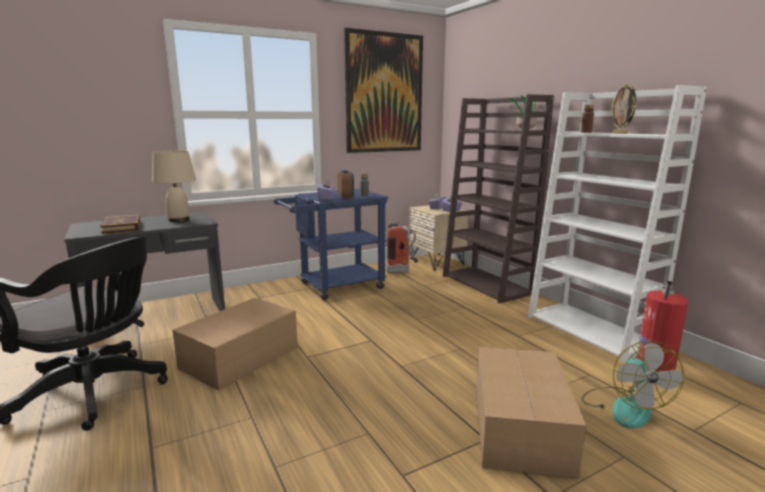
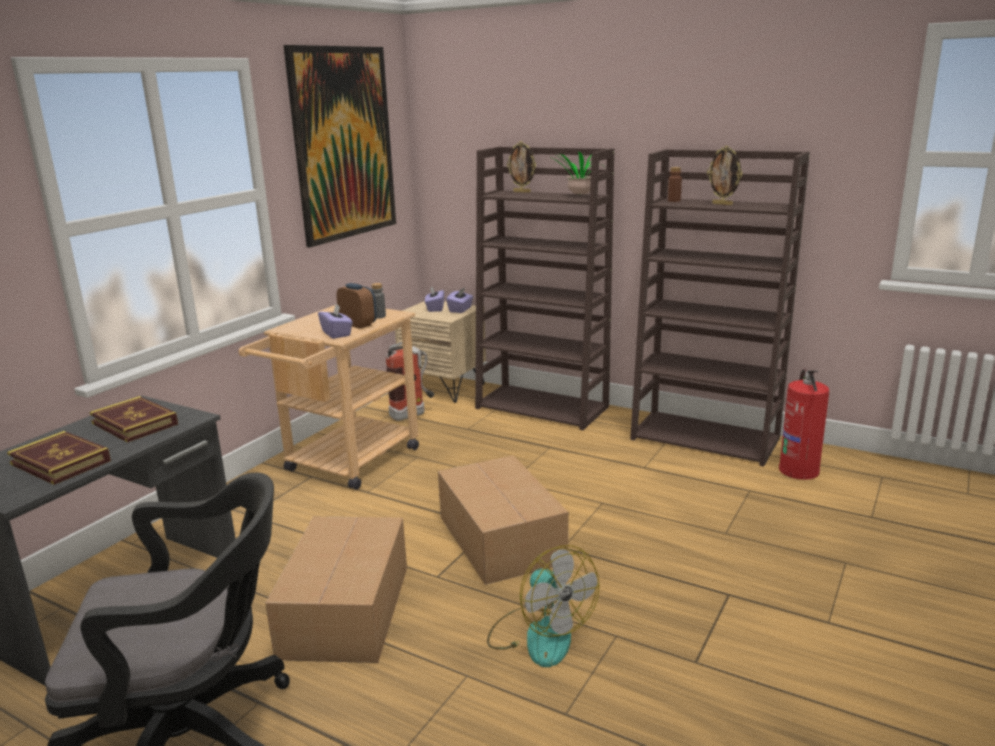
camera: 30 degrees left, 5 degrees up
beige table lamp [152,151,196,222] -> book [89,396,178,443]
blue cart [274,189,388,300] -> beige cart [239,305,419,490]
cardboard box [476,347,586,479] -> cardboard box moved to [438,455,568,585]
white bookcase [528,85,707,362] -> brown bookcase [630,149,810,467]
fan [581,341,684,429] -> fan moved to [487,545,600,667]
none -> picture frame [507,141,536,193]

